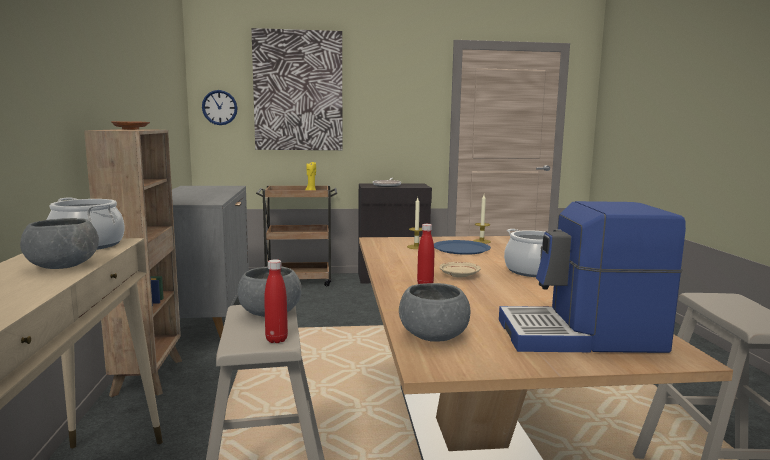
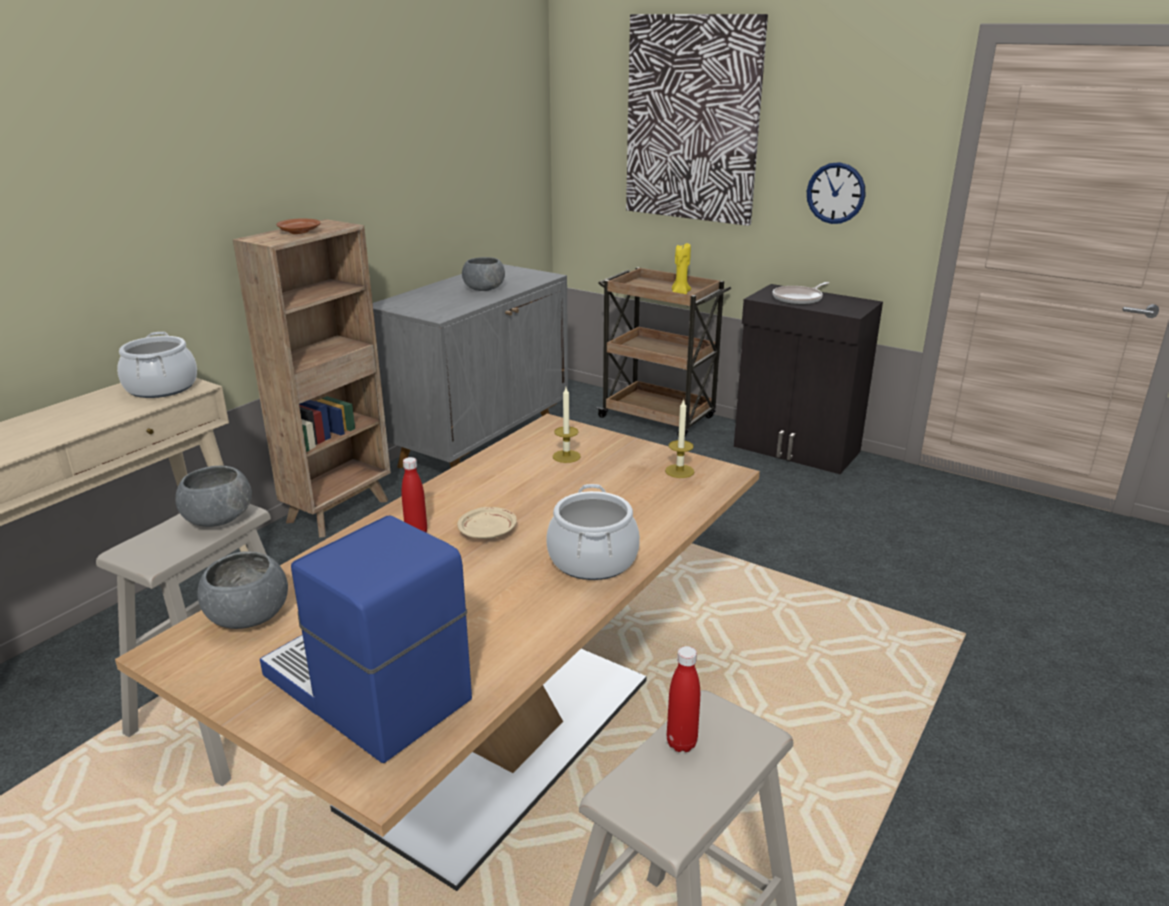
camera: 40 degrees right, 15 degrees up
grey bowl [20,218,99,269] -> grey bowl moved to [462,257,505,291]
wall clock [202,90,238,125] -> wall clock moved to [807,162,865,224]
red bottle [264,259,288,343] -> red bottle moved to [667,646,700,752]
blue plate [434,240,491,255] -> none

